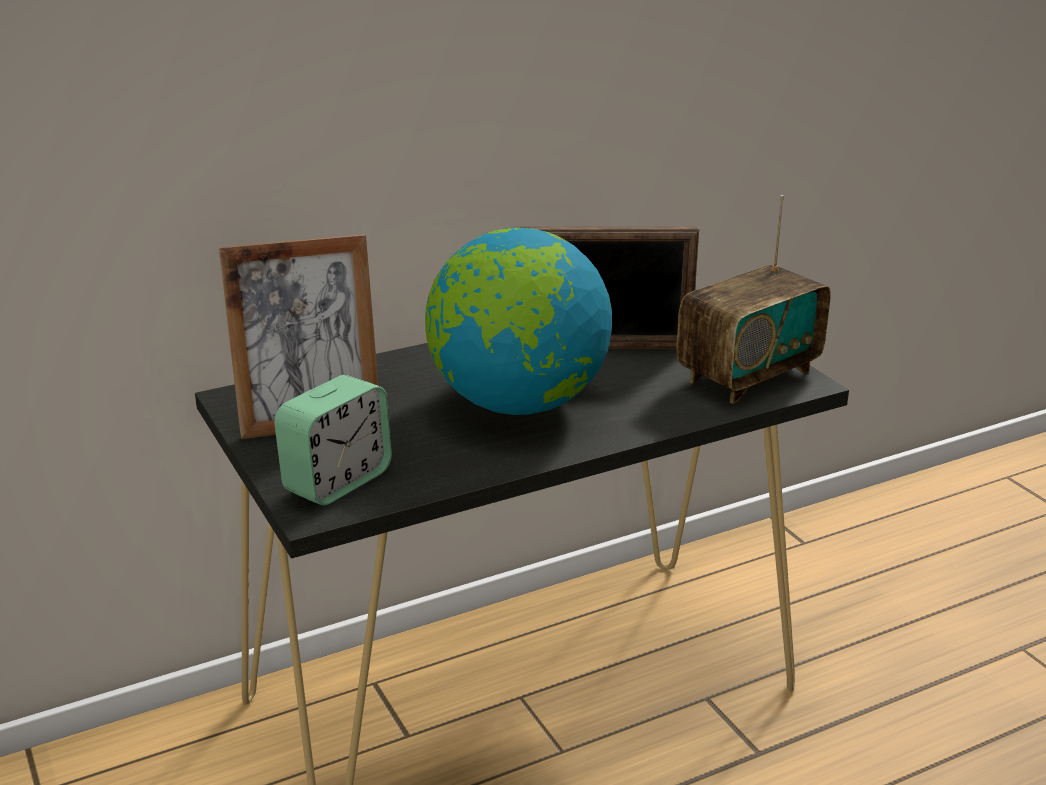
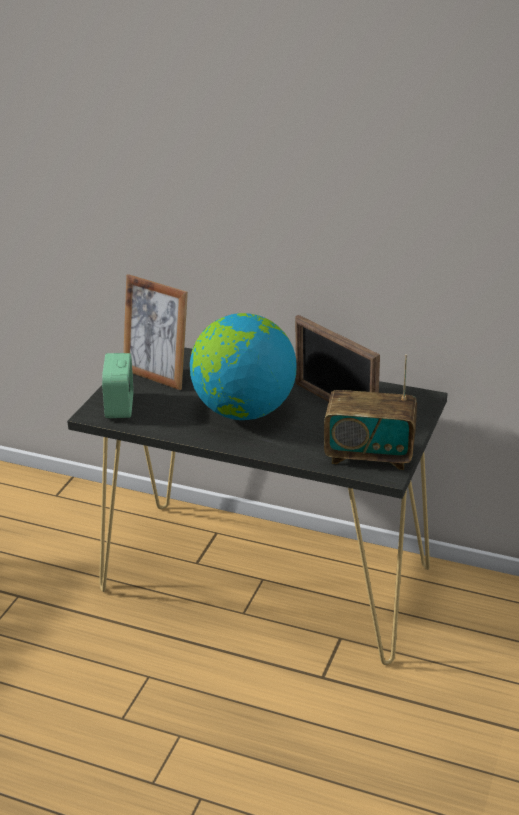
camera: 50 degrees right, 5 degrees up
alarm clock [274,375,392,506] -> alarm clock turned 90 degrees clockwise [102,353,133,418]

